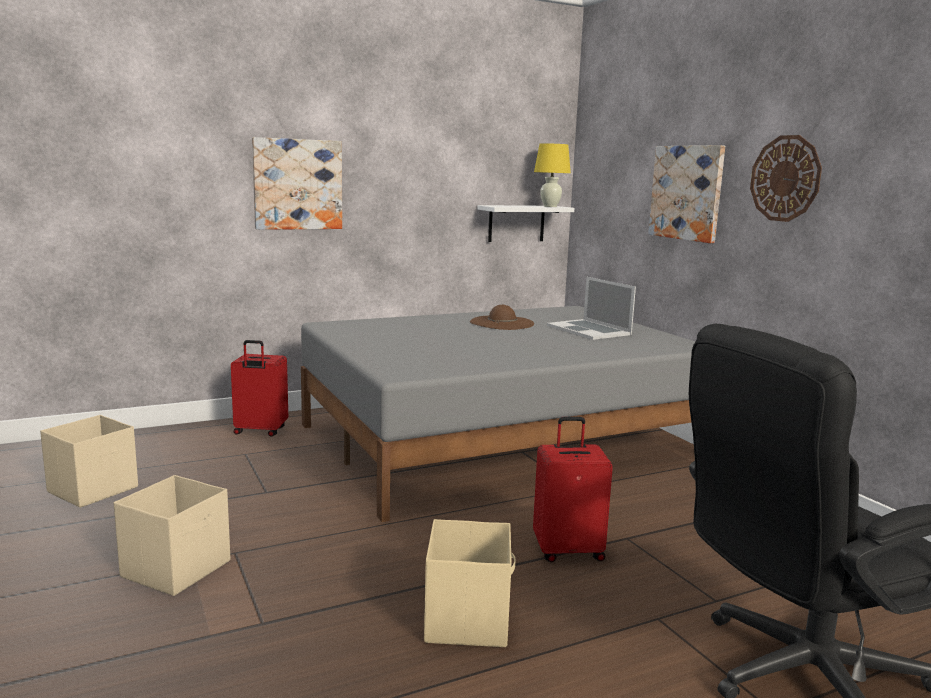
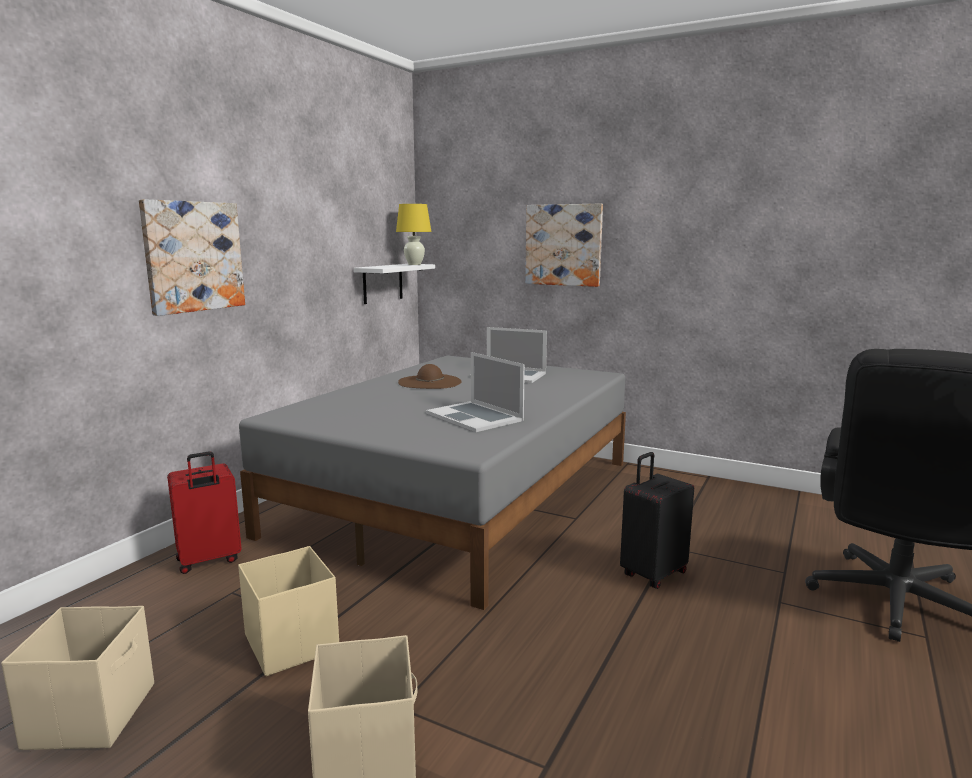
camera: 35 degrees left, 0 degrees up
beige storage box [424,519,516,647] -> beige storage box moved to [238,546,339,676]
red suitcase [533,417,613,562] -> black suitcase [620,452,694,589]
wall clock [750,135,822,222] -> none
none -> laptop [426,352,525,432]

